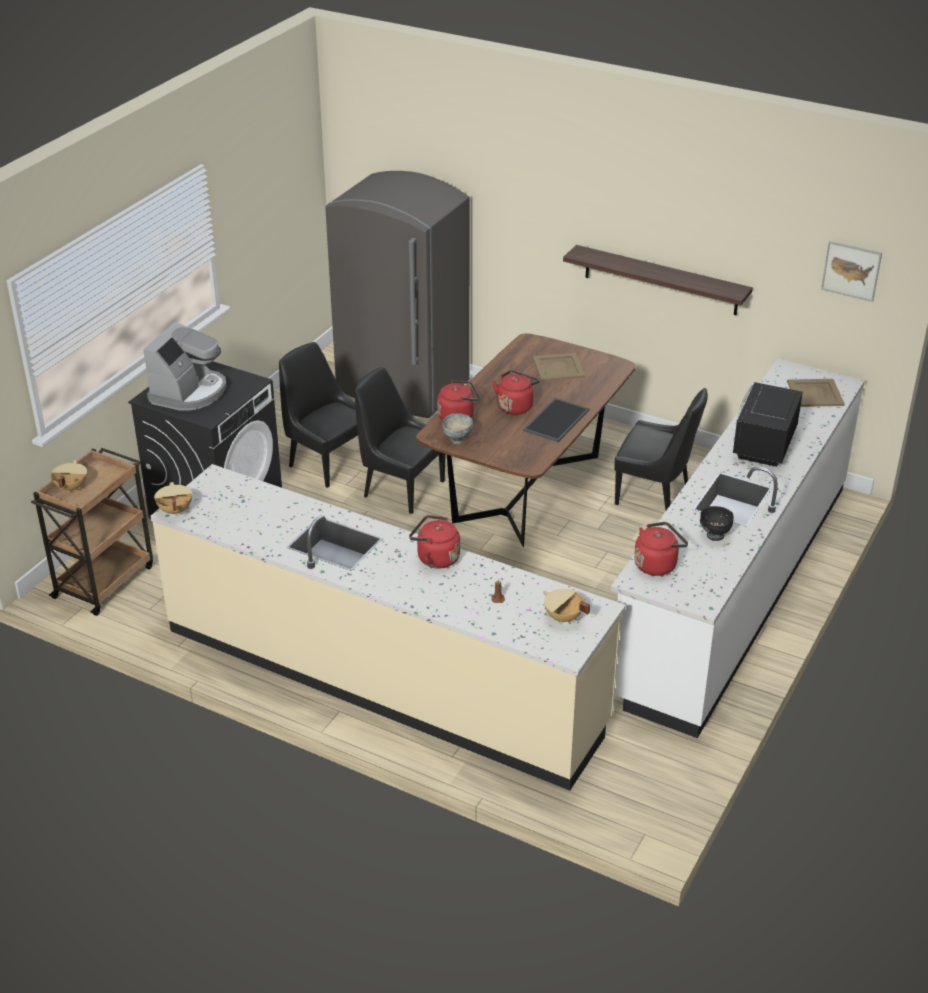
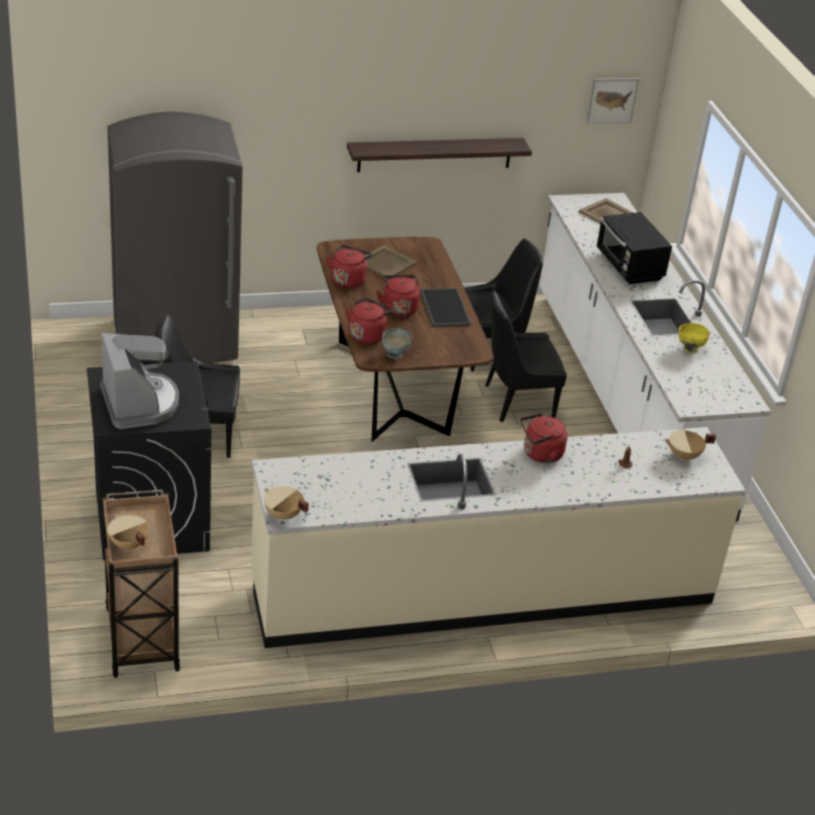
camera: 45 degrees left, 0 degrees up
black chair [354,367,446,514] -> black chair moved to [485,290,567,422]
red kettle [634,522,688,576] -> red kettle moved to [326,245,372,288]
black bowl [700,506,734,541] -> yellow bowl [678,323,710,353]

